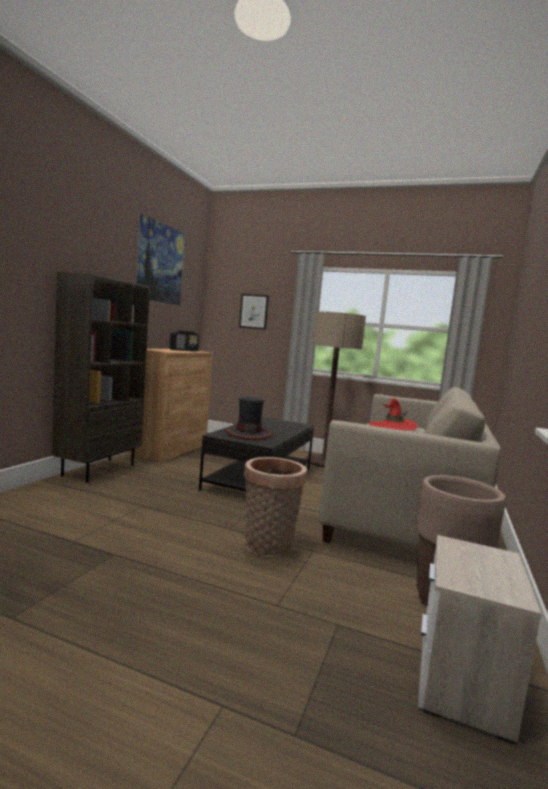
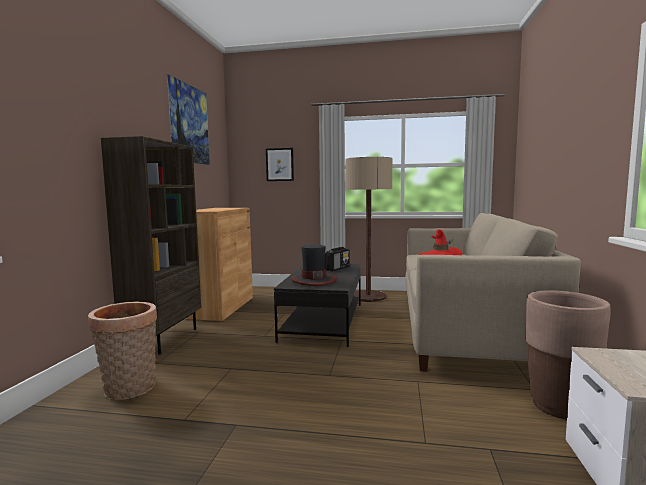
camera: 10 degrees left, 0 degrees up
radio [169,330,199,351] -> radio moved to [324,247,349,271]
basket [244,457,307,557] -> basket moved to [88,302,157,400]

